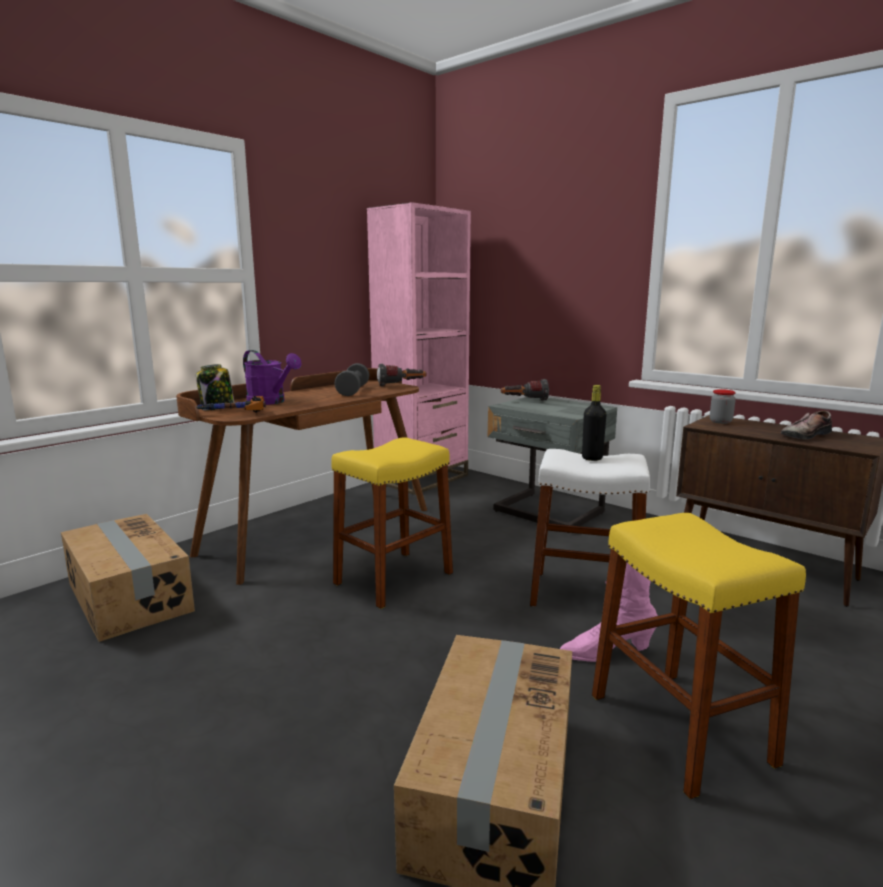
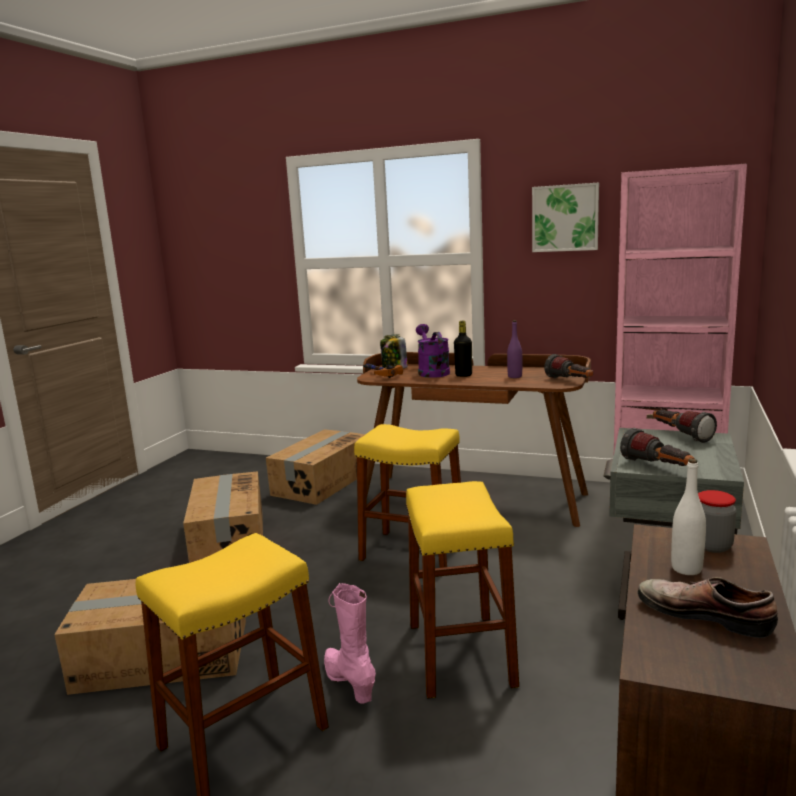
camera: 70 degrees right, 0 degrees up
purple watering can [243,350,302,405] -> purple watering can turned 150 degrees clockwise [416,324,450,378]
grey dumbbell [334,363,369,396] -> purple bottle [507,320,522,378]
white stool [530,449,650,607] -> yellow stool [406,481,519,699]
black bottle [582,385,606,461] -> black bottle moved to [454,321,472,377]
none -> cardboard box [183,471,263,563]
none -> picture [532,183,599,252]
none -> flashlight [620,428,695,466]
none -> white bottle [671,459,706,575]

